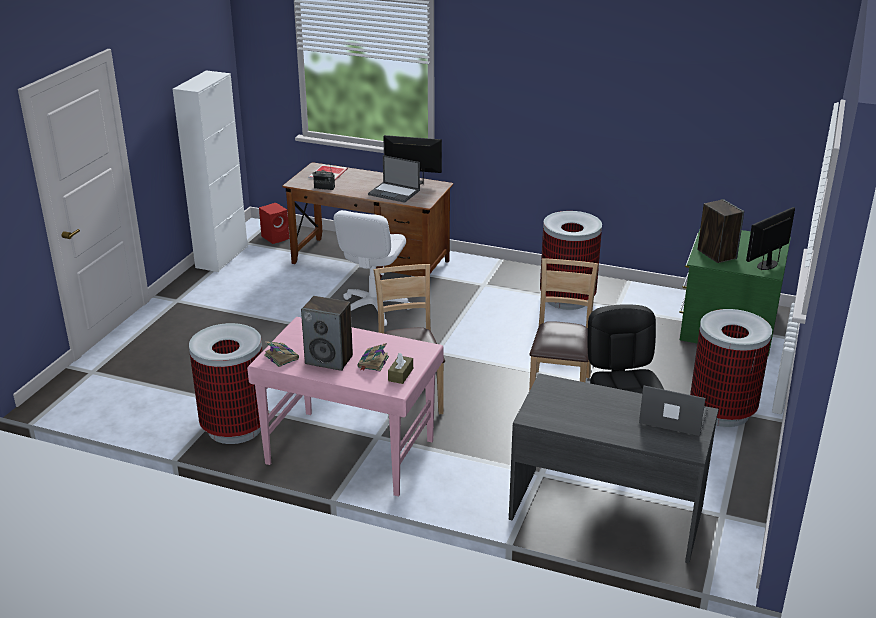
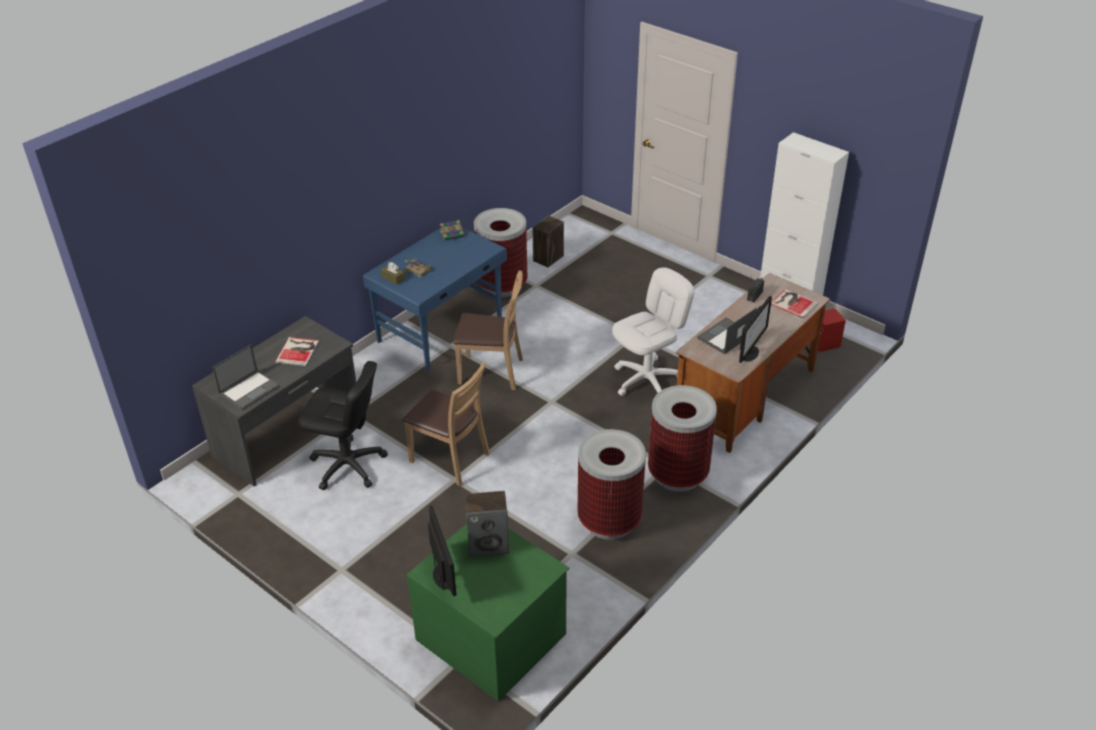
camera: 110 degrees right, 10 degrees up
pink desk [247,317,444,497] -> blue desk [363,227,507,371]
speaker [301,296,353,371] -> speaker moved to [532,215,564,267]
white office chair [334,210,411,326] -> white office chair turned 105 degrees clockwise [612,267,694,396]
trash can [690,309,772,427] -> trash can moved to [648,385,717,492]
none -> book [275,337,319,366]

